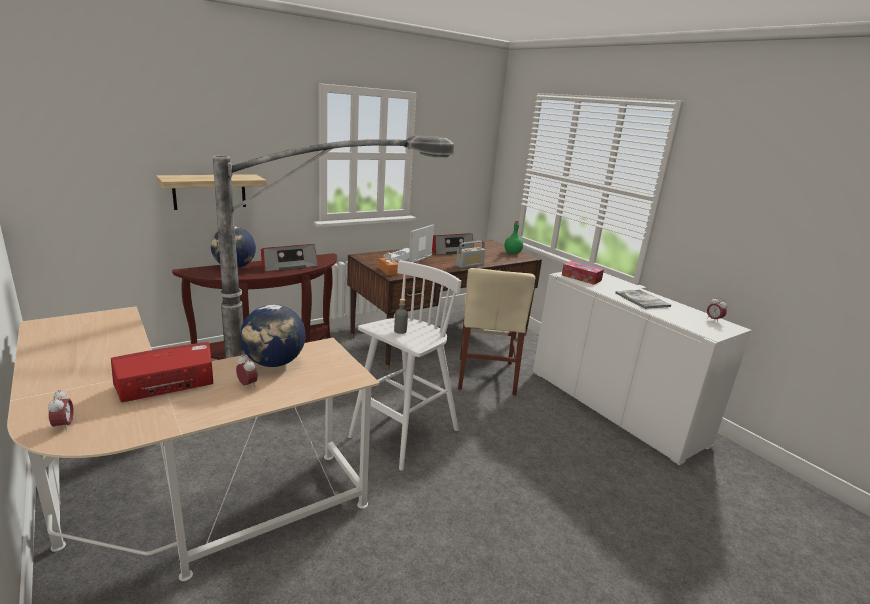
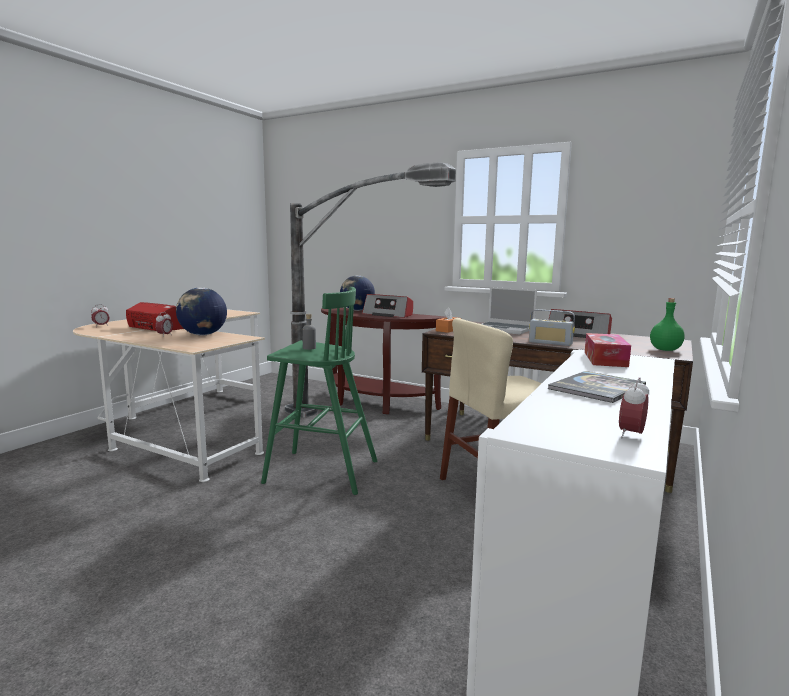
camera: 65 degrees right, 10 degrees down
shelf [156,174,267,210] -> none
white stool [348,261,461,471] -> green stool [261,287,377,495]
laptop [383,224,434,263] -> laptop turned 150 degrees counterclockwise [482,287,537,335]

